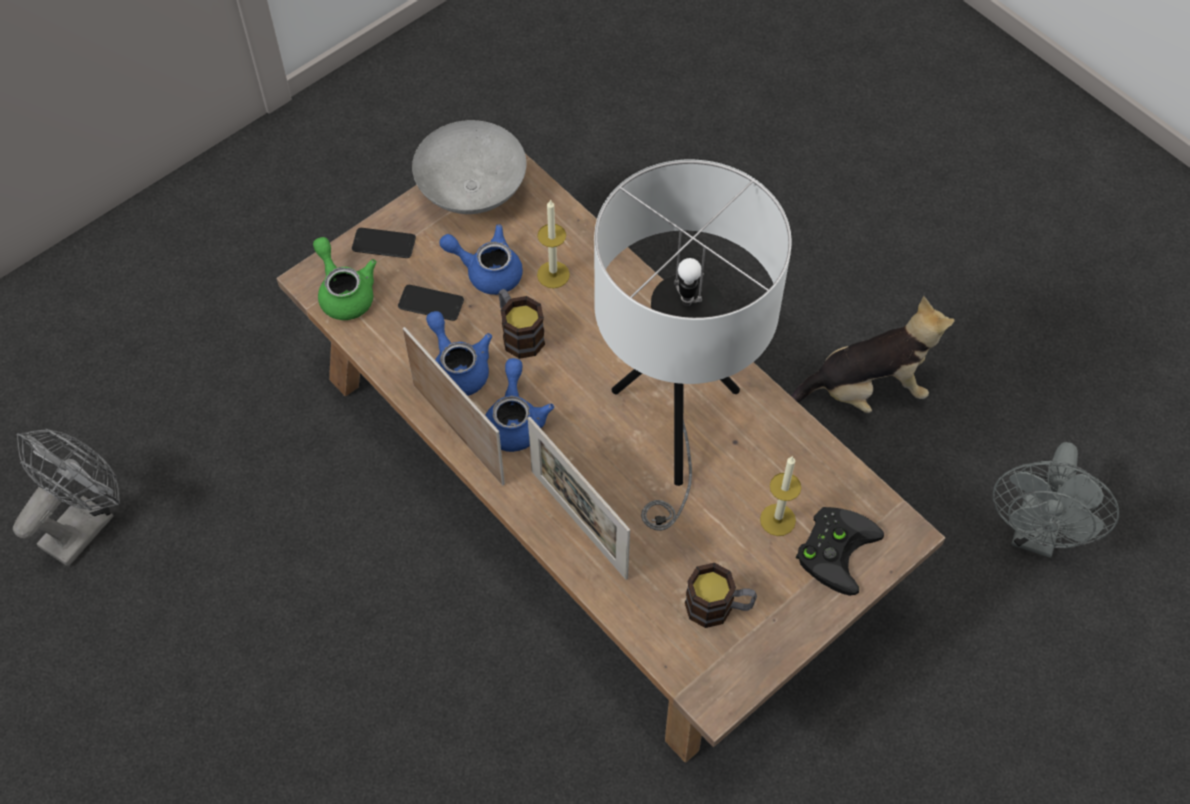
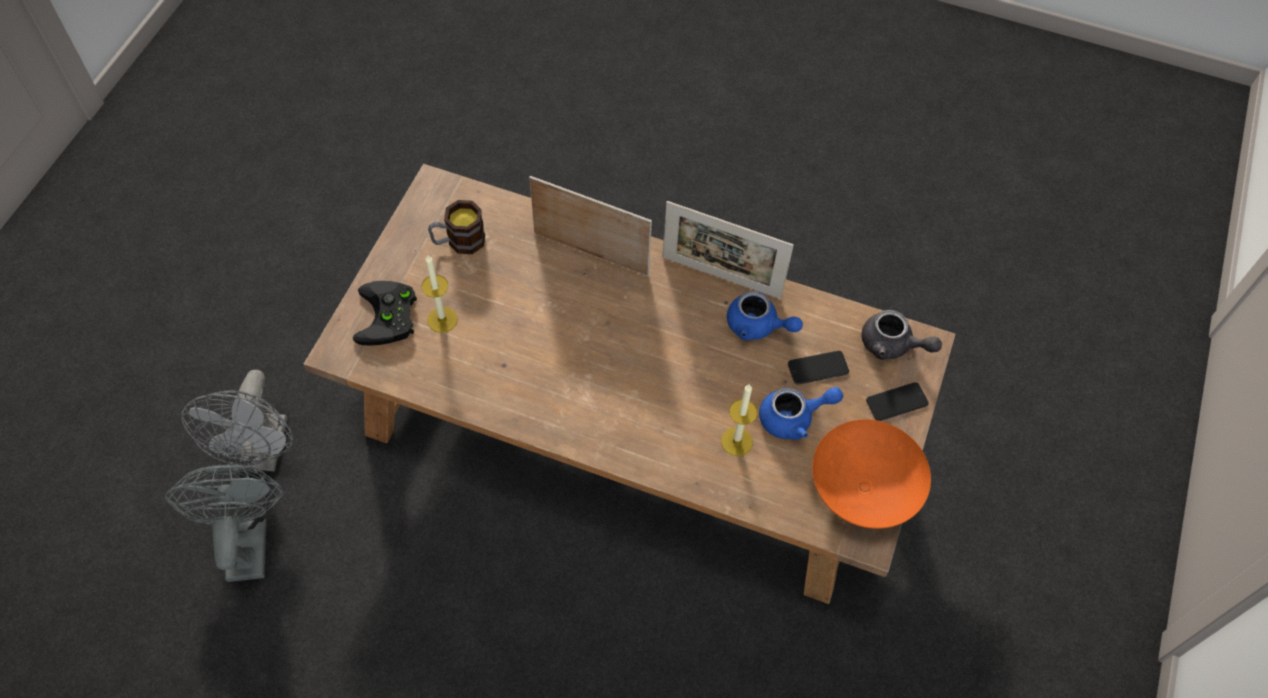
camera: 150 degrees right, 0 degrees up
grey fan [13,429,121,567] -> grey fan moved to [181,370,293,471]
green teapot [313,237,376,320] -> grey teapot [861,310,942,360]
grey bowl [412,120,526,214] -> orange bowl [812,419,931,529]
blue teapot [485,358,554,452] -> none
mug [499,289,545,359] -> none
white table lamp [594,160,792,531] -> none
plush toy [791,296,954,413] -> none

